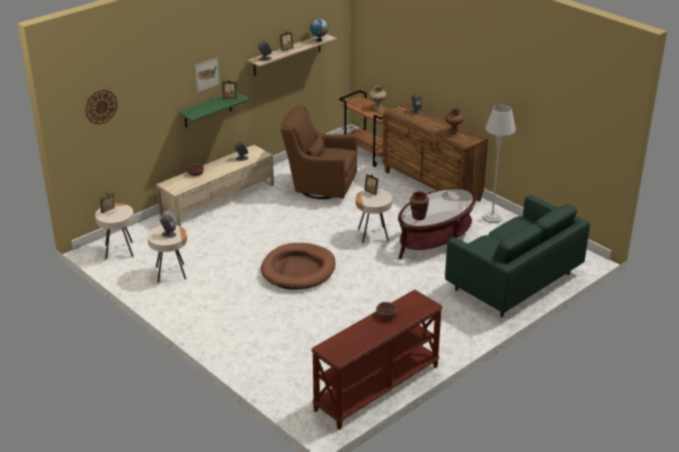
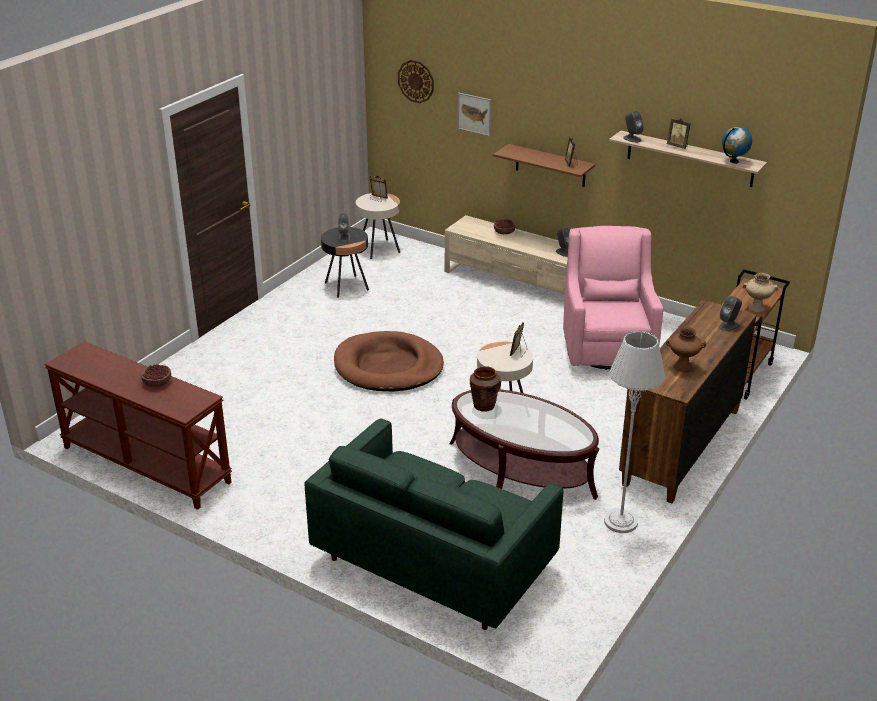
camera: 75 degrees right, 0 degrees up
beige side table [147,225,187,283] -> black side table [321,227,369,298]
green shelf [178,92,250,128] -> brown shelf [493,144,595,187]
picture [194,57,220,92] -> picture moved to [458,93,492,136]
brown armchair [280,106,357,199] -> pink armchair [563,226,663,370]

